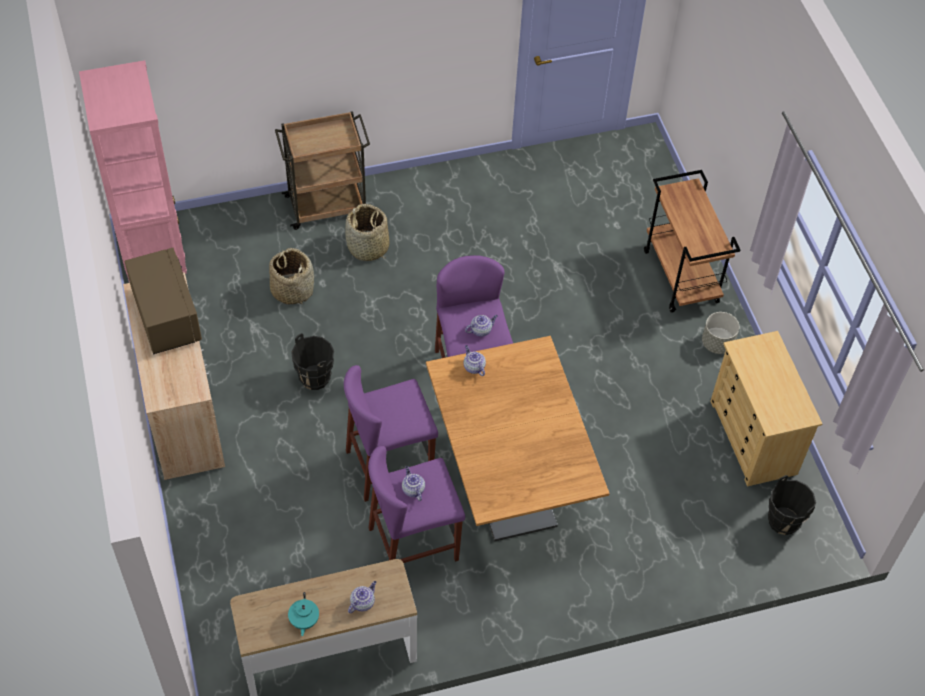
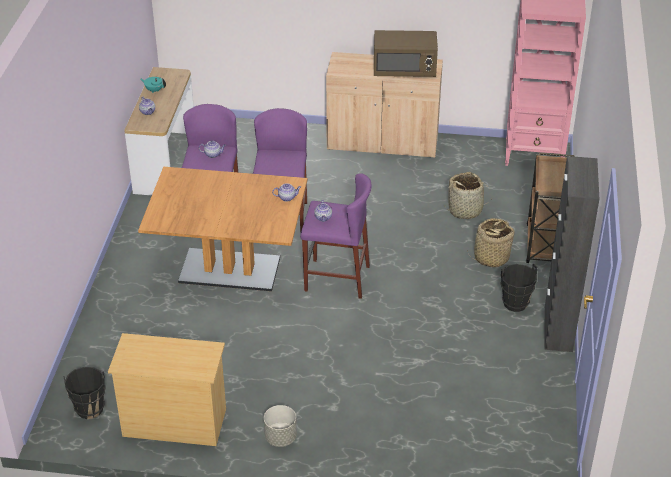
camera: 115 degrees right, 15 degrees down
black bucket [291,333,334,390] -> black bucket moved to [500,264,538,312]
brown cart [644,170,741,313] -> none
none -> black cabinet [544,156,599,352]

